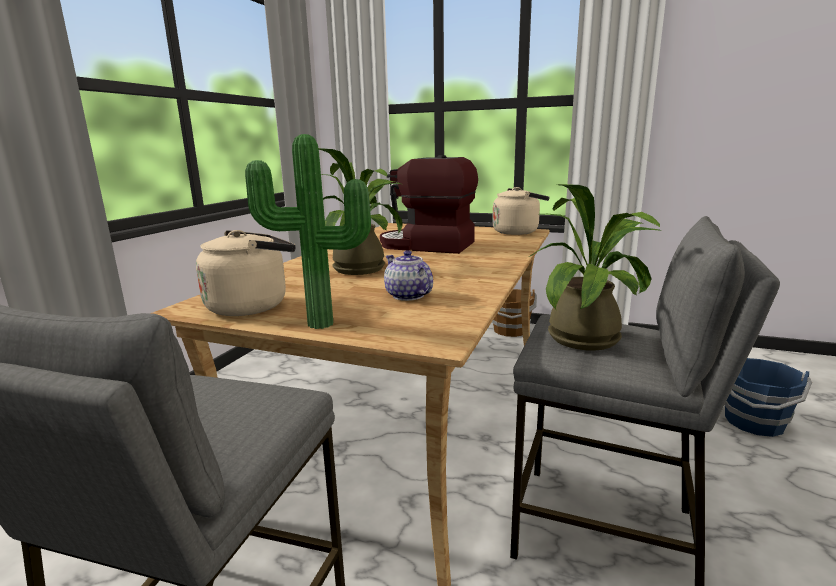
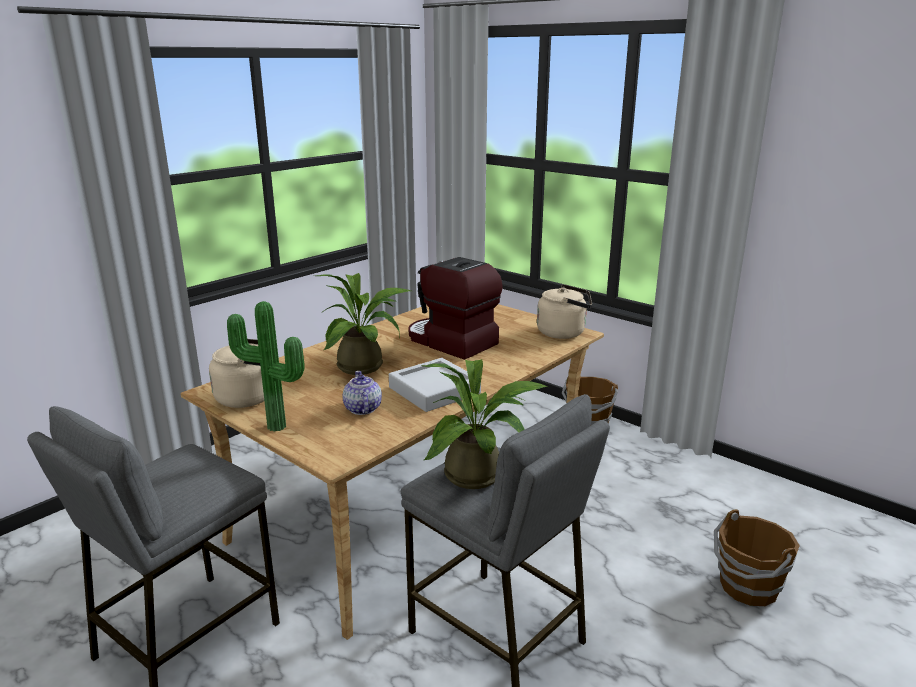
camera: 20 degrees right, 5 degrees up
blue bucket [725,358,812,437] -> brown bucket [714,509,800,606]
none -> grey tray [389,358,481,412]

